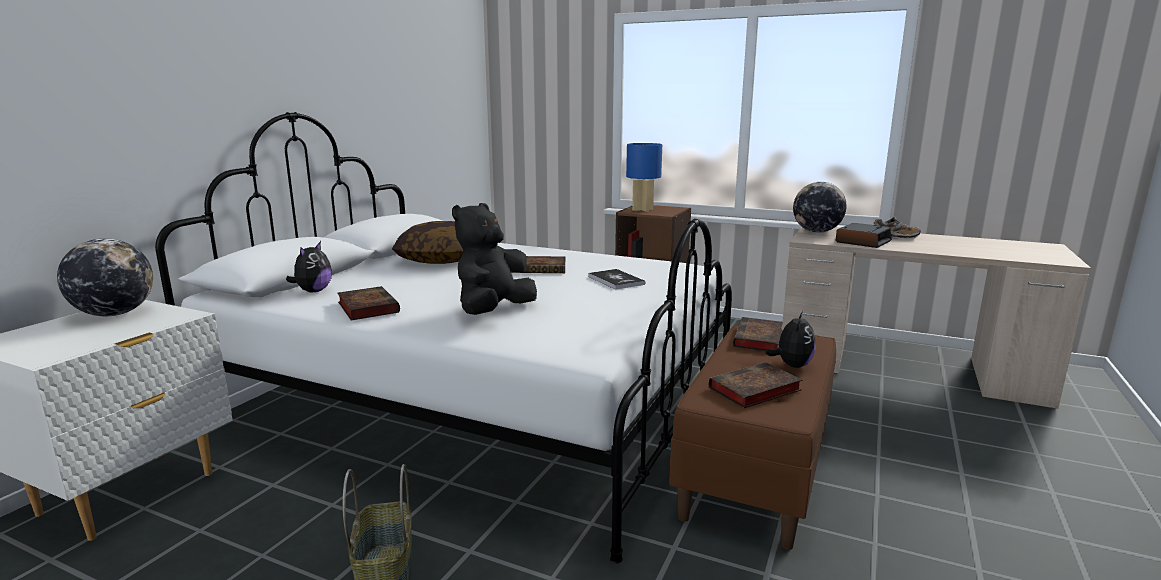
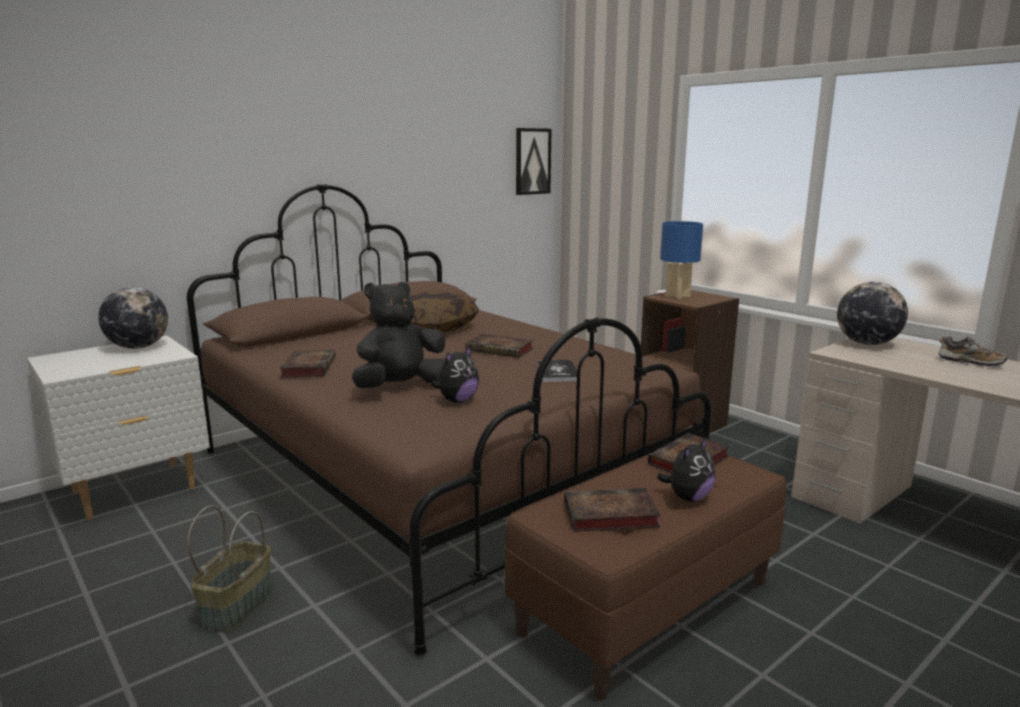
camera: 25 degrees right, 0 degrees up
white bed [155,112,732,563] -> brown bed [187,184,712,656]
plush toy [286,241,332,292] -> plush toy moved to [431,346,479,403]
alarm clock [835,223,892,248] -> none
none -> picture [516,128,551,195]

